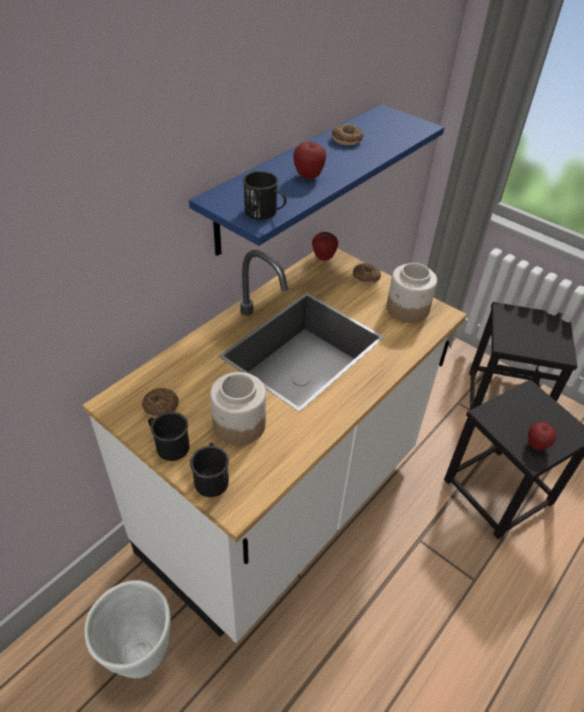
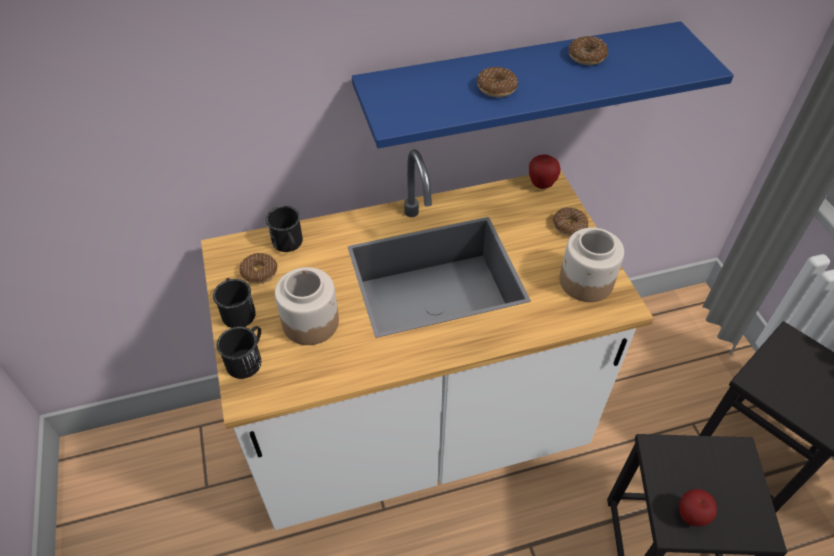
camera: 35 degrees right, 5 degrees up
white planter [84,580,171,678] -> none
black mug [242,171,286,220] -> black mug moved to [266,206,303,252]
apple [293,142,326,179] -> donut [477,67,518,97]

